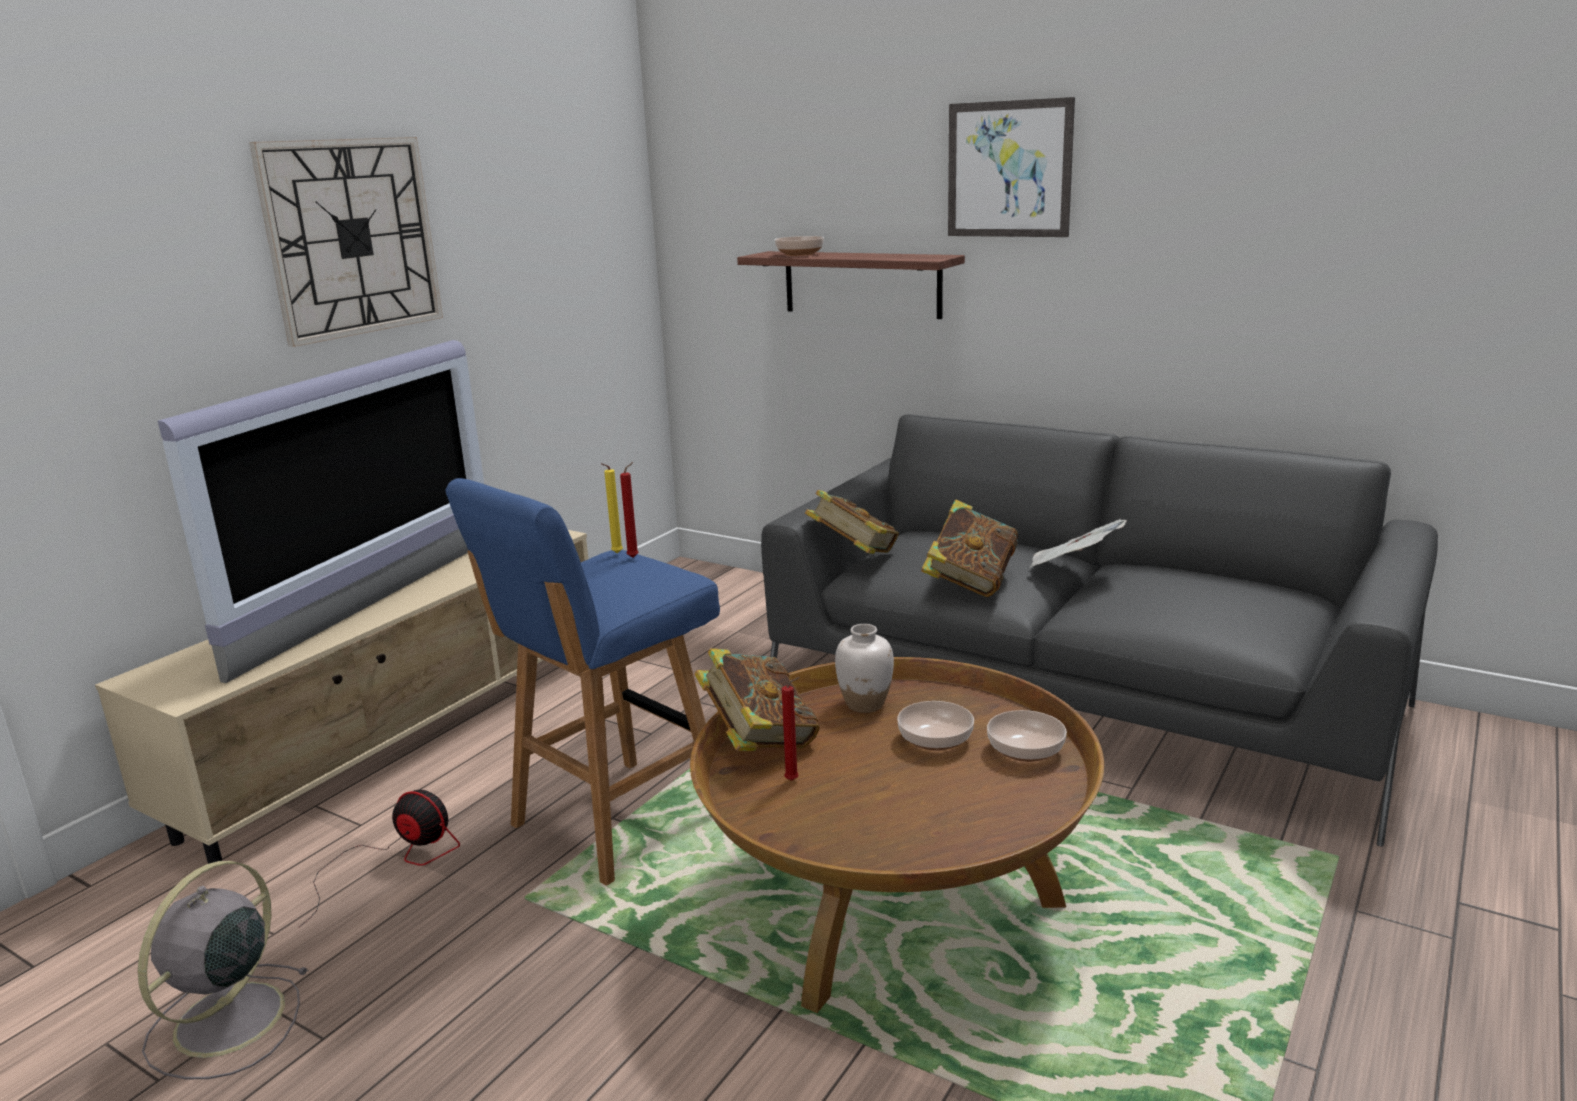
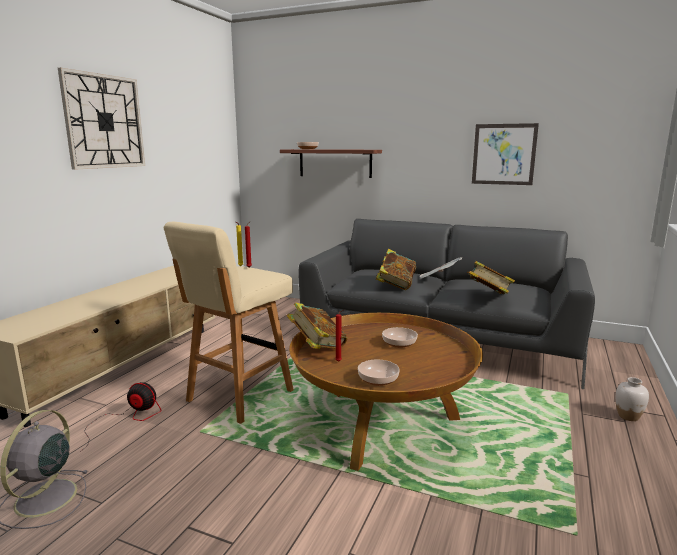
camera: 10 degrees left, 5 degrees down
television [158,340,484,683] -> none
blue stool [445,478,720,886] -> beige stool [163,222,294,424]
book [805,490,899,554] -> book moved to [467,261,515,295]
white vase [835,624,894,713] -> white vase moved to [616,377,649,421]
picture [948,97,1075,237] -> picture moved to [472,123,539,185]
bowl [987,710,1067,762] -> bowl moved to [358,360,400,386]

